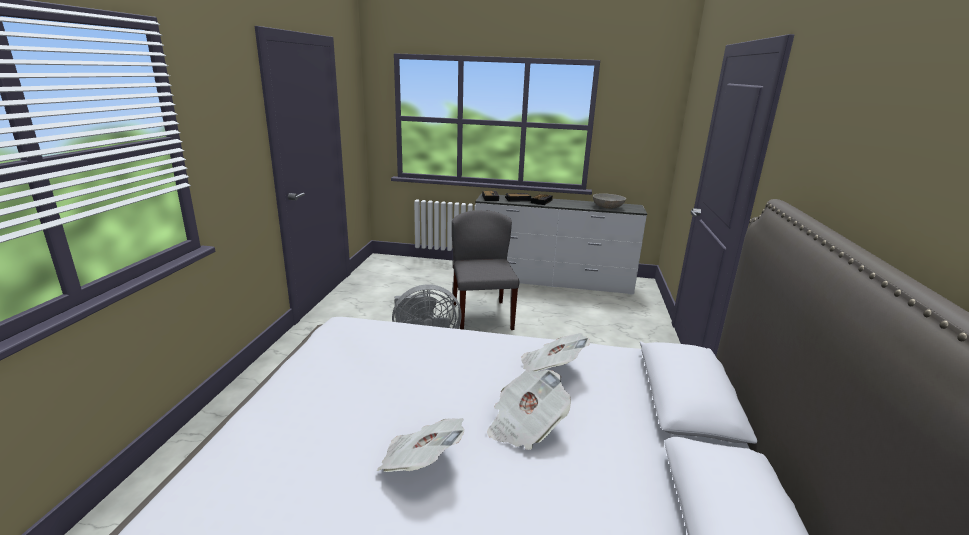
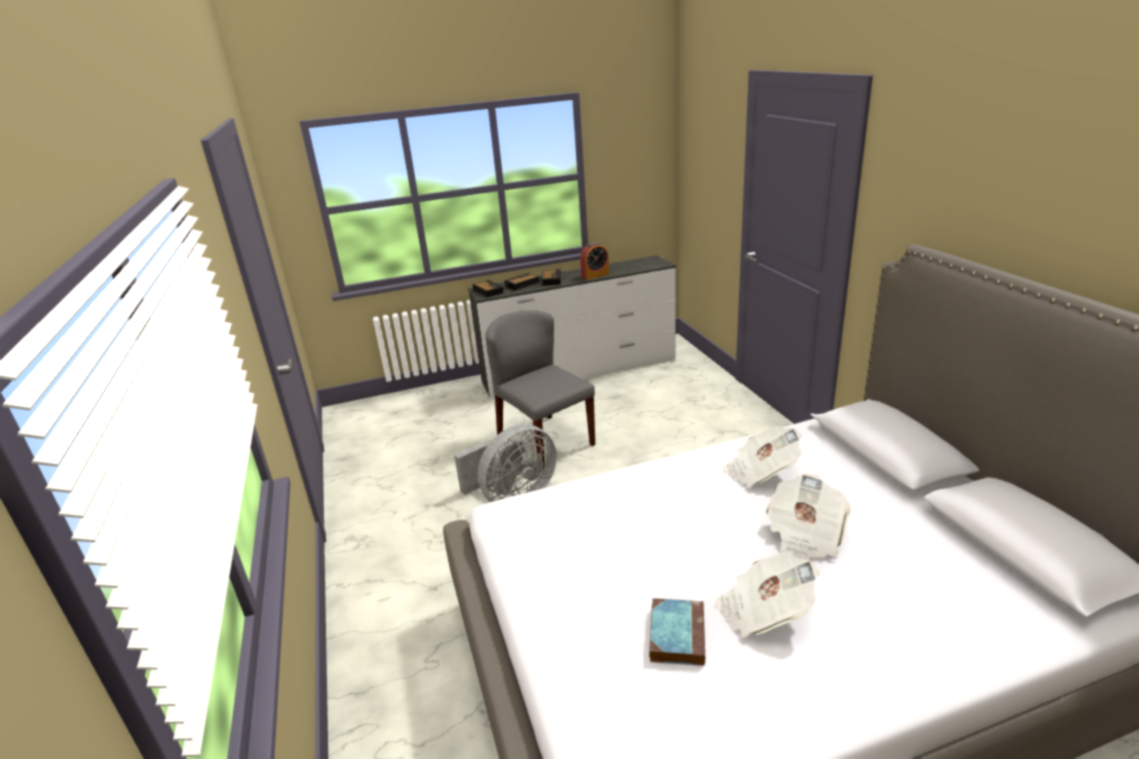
camera: 25 degrees left, 5 degrees up
grey bowl [593,194,626,209] -> none
none -> alarm clock [580,242,609,280]
none -> book [649,598,705,666]

